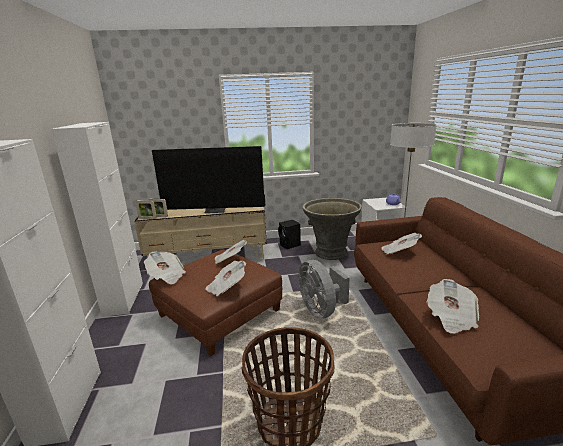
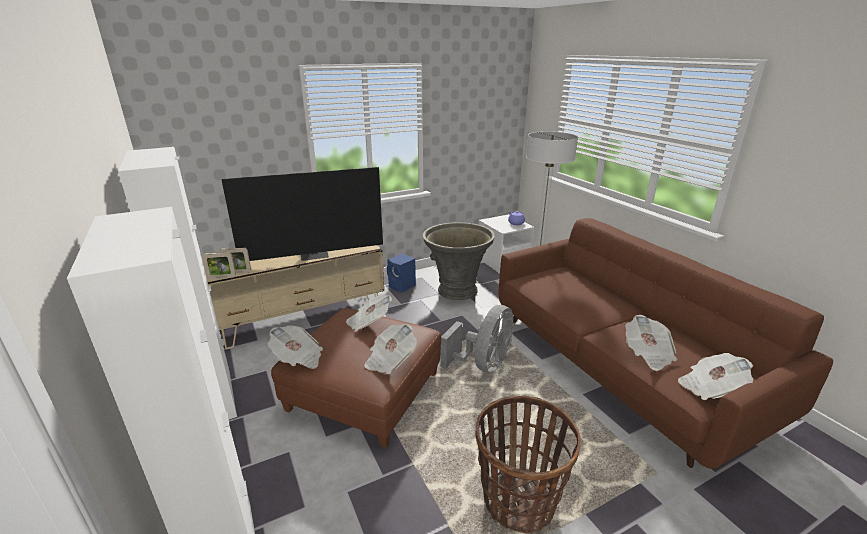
camera: 20 degrees left, 5 degrees up
black speaker [278,220,301,249] -> blue speaker [387,254,416,293]
grey fan [298,260,350,319] -> grey fan turned 105 degrees counterclockwise [440,305,513,373]
newspaper [382,233,422,255] -> newspaper moved to [678,353,753,400]

